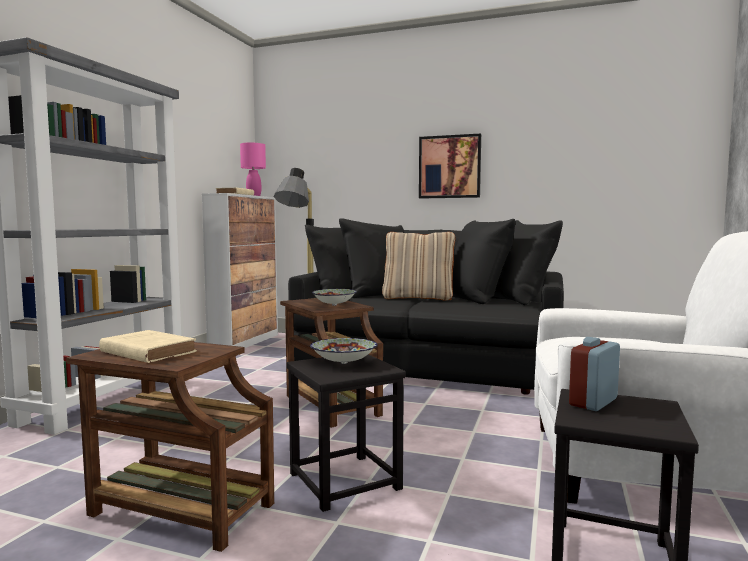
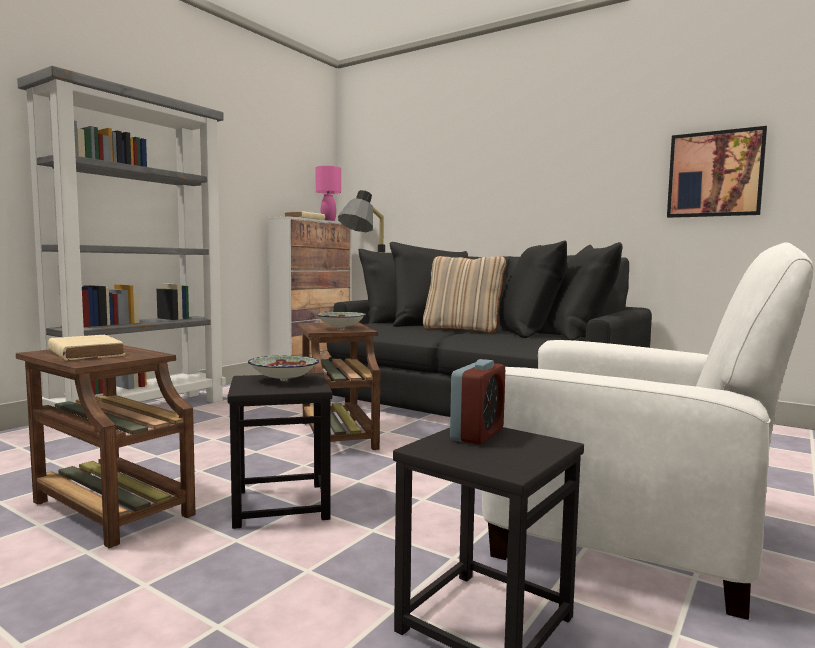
camera: 15 degrees right, 0 degrees up
picture [419,133,481,199] -> picture moved to [667,126,767,218]
alarm clock [569,337,620,411] -> alarm clock turned 150 degrees clockwise [450,359,505,445]

